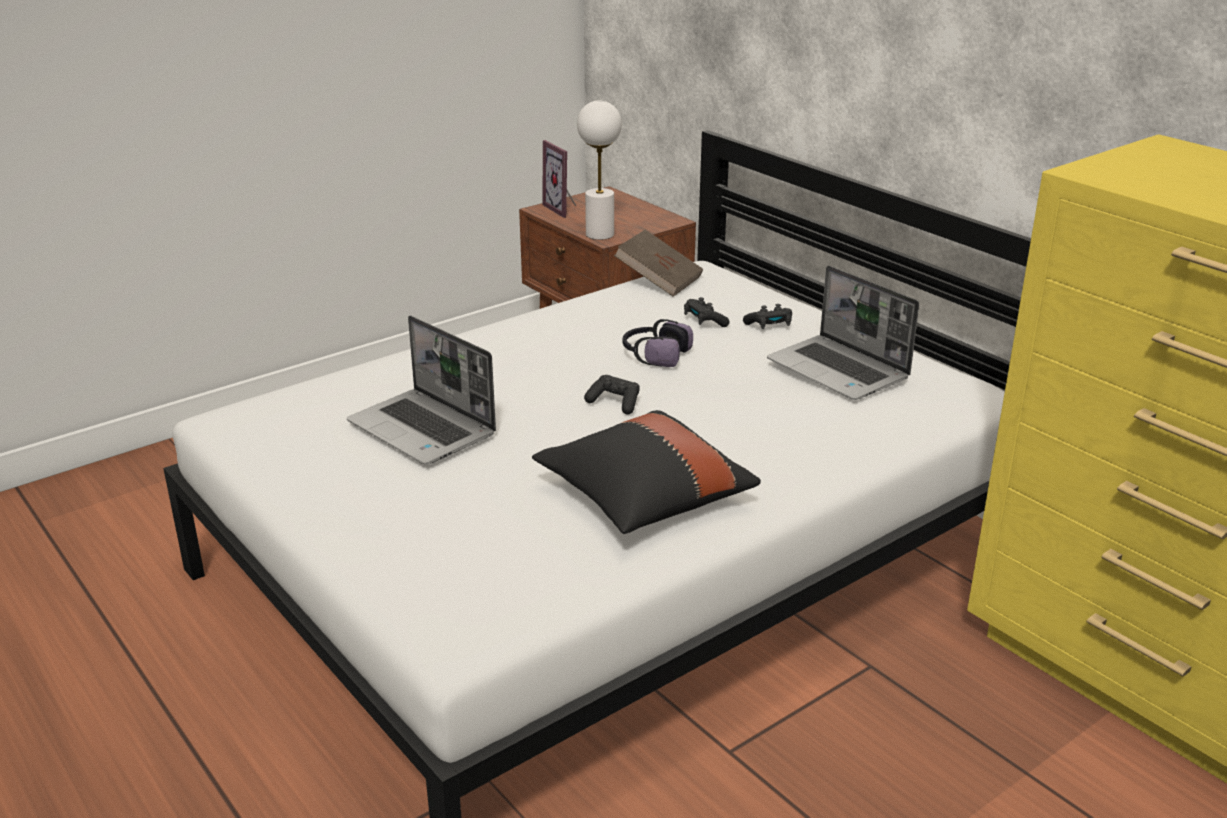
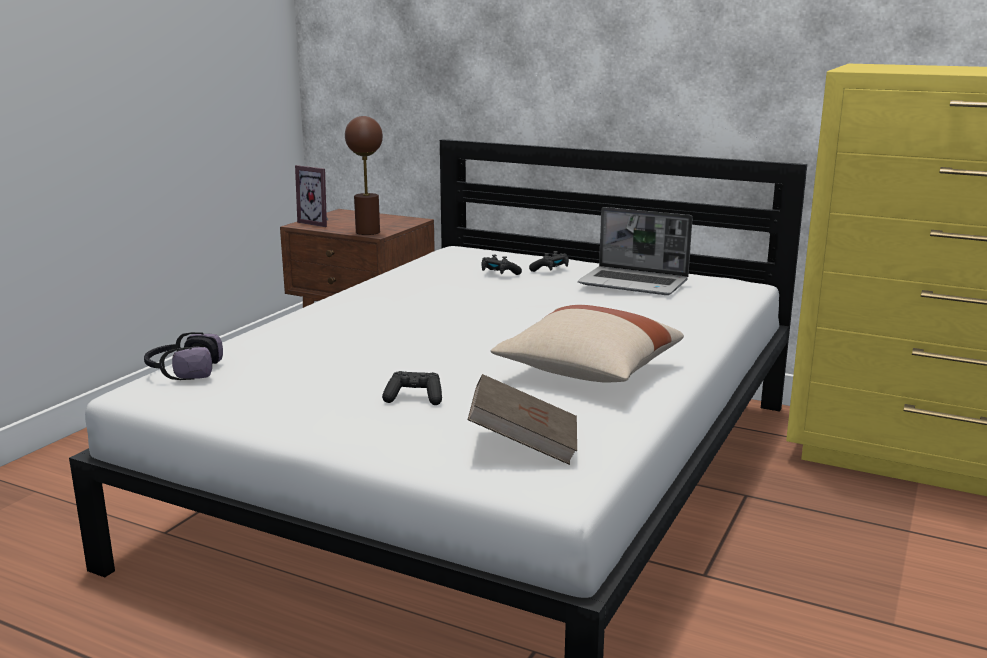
camera: 25 degrees left, 10 degrees down
laptop [347,316,496,465] -> none
black pillow [532,410,761,534] -> beige pillow [491,305,684,383]
white table lamp [577,100,622,240] -> brown table lamp [345,116,383,235]
black game controller [584,375,640,414] -> black game controller moved to [382,371,442,405]
brown book [614,230,703,297] -> brown book moved to [468,374,577,465]
headphones [622,319,693,367] -> headphones moved to [144,332,223,380]

